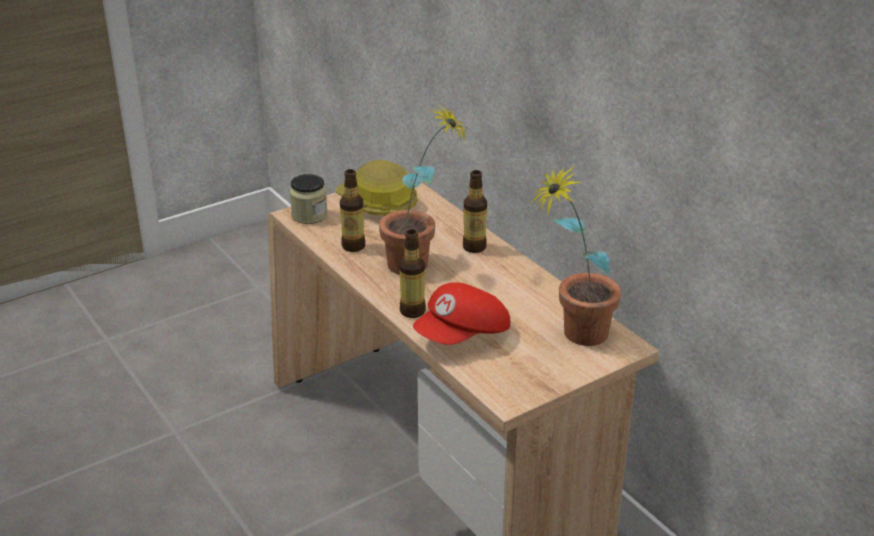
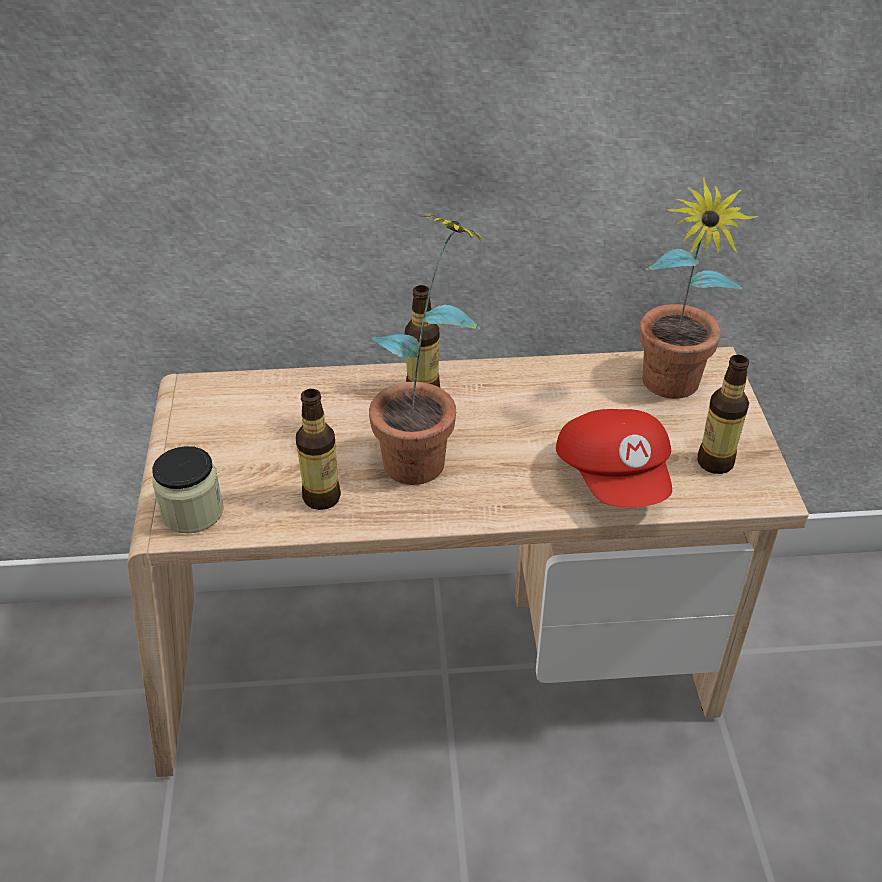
camera: 60 degrees left, 10 degrees up
hard hat [335,160,418,215] -> none
bottle [399,230,426,318] -> bottle moved to [698,355,749,474]

